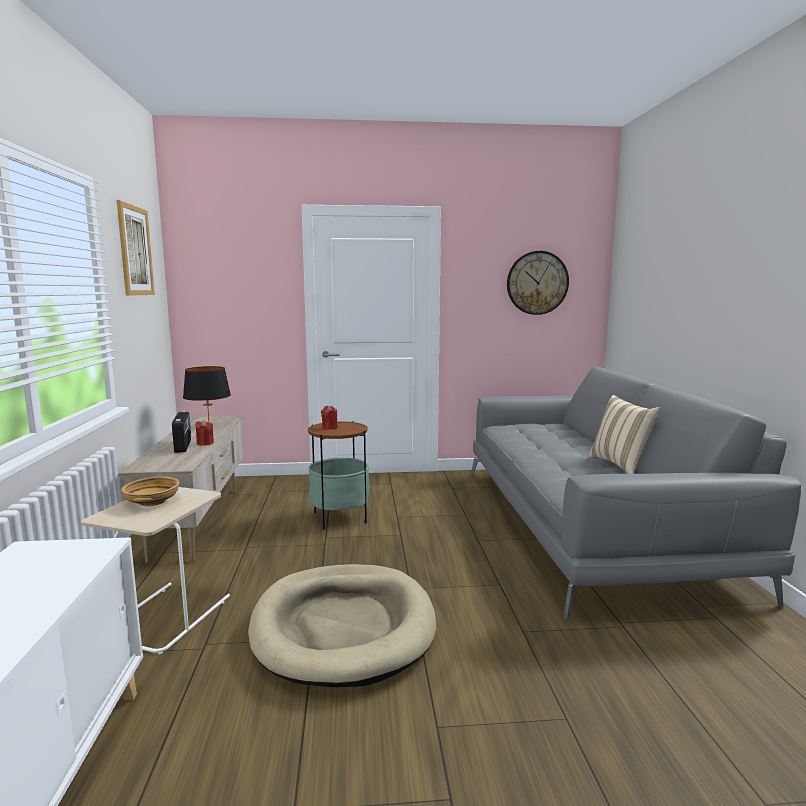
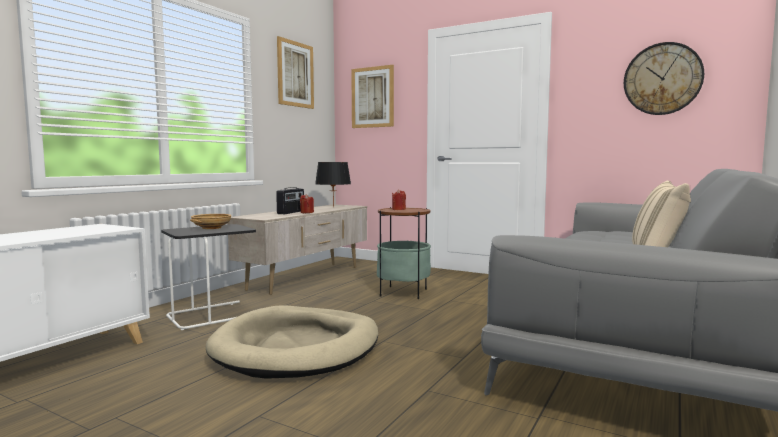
camera: 35 degrees right, 5 degrees down
beige side table [81,487,230,654] -> black side table [161,224,256,330]
none -> picture [351,65,394,128]

